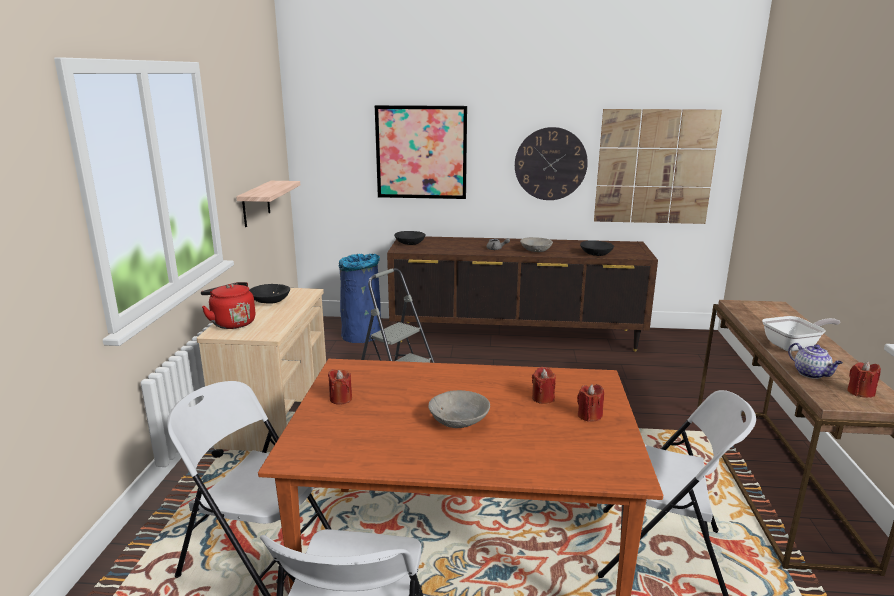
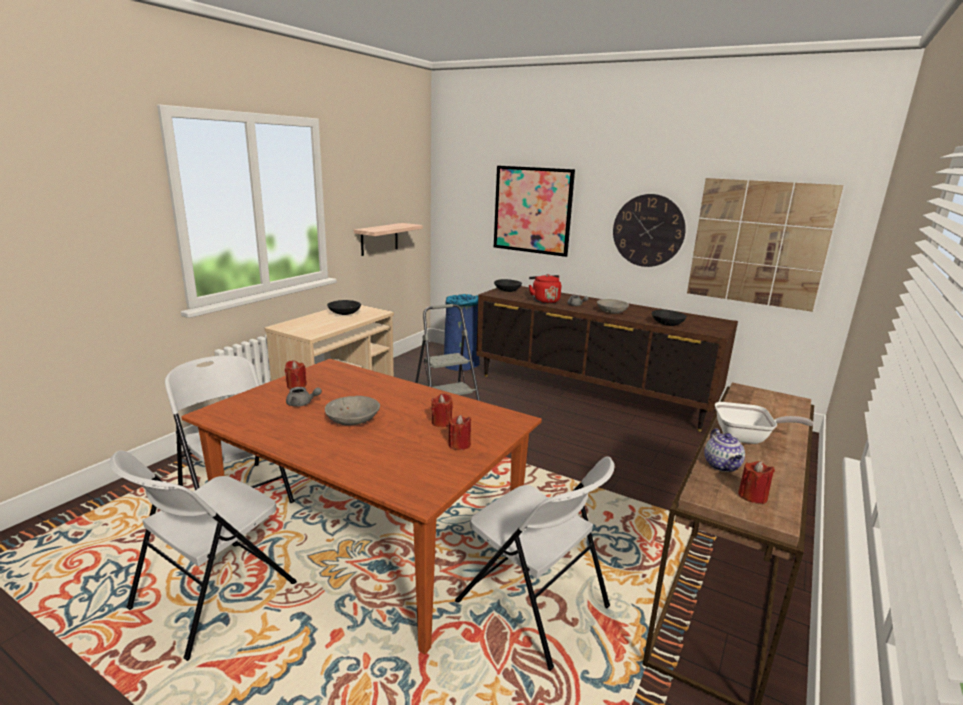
camera: 25 degrees right, 0 degrees up
red kettle [201,282,255,329] -> red kettle moved to [529,274,561,304]
none -> grey teapot [286,387,322,407]

